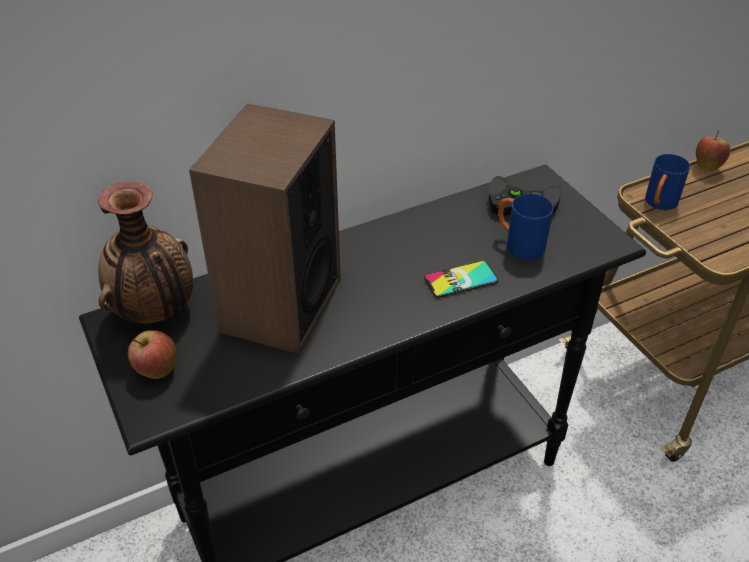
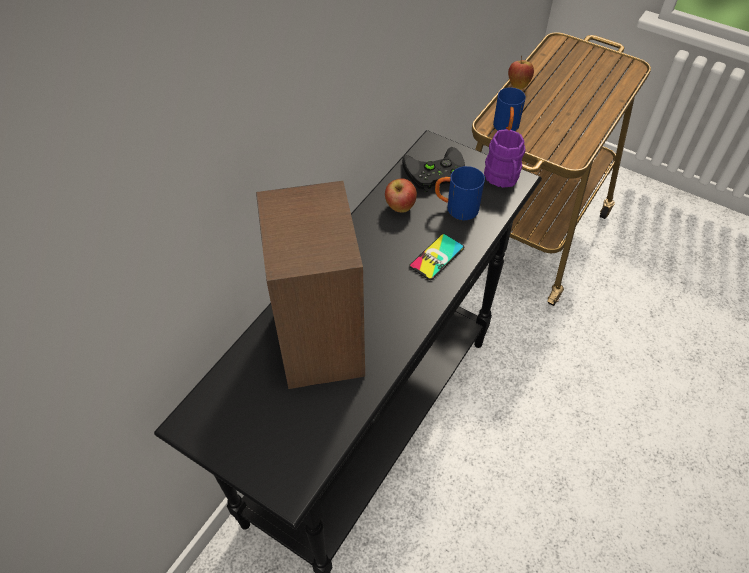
camera: 30 degrees left, 10 degrees up
vase [98,181,193,324] -> none
apple [128,330,176,379] -> apple moved to [385,179,417,213]
none -> purple mug [484,129,525,188]

